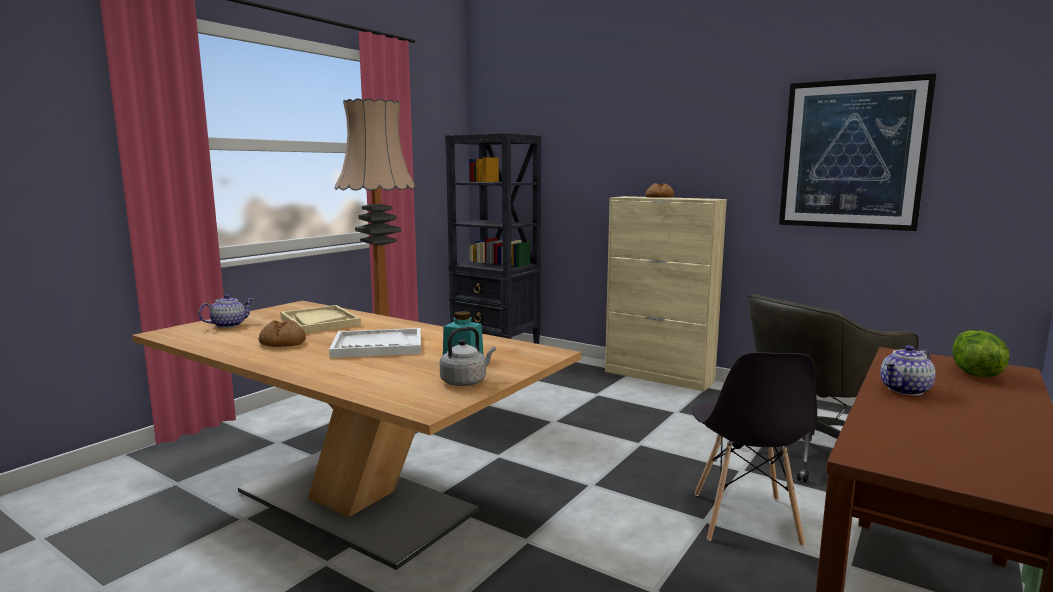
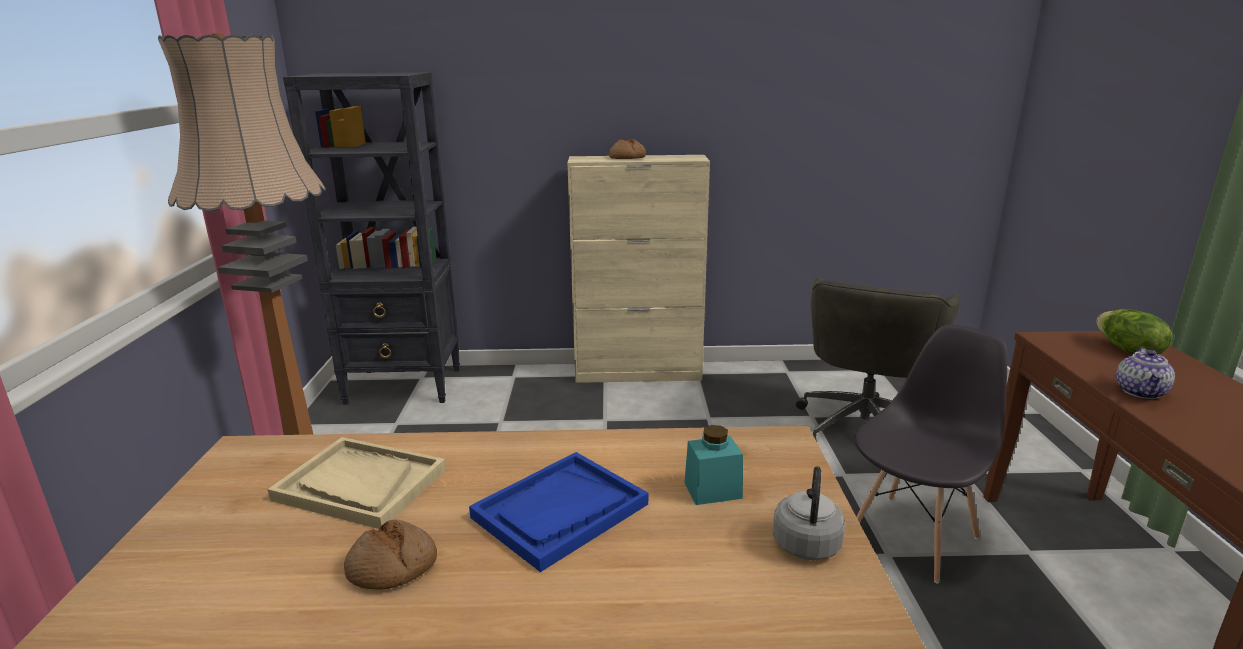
camera: 35 degrees left, 10 degrees up
teapot [198,294,254,328] -> none
white tray [329,328,421,358] -> blue tray [469,452,648,572]
grey chair [692,352,817,546] -> grey chair turned 105 degrees counterclockwise [854,324,1007,583]
picture [779,73,936,231] -> none

